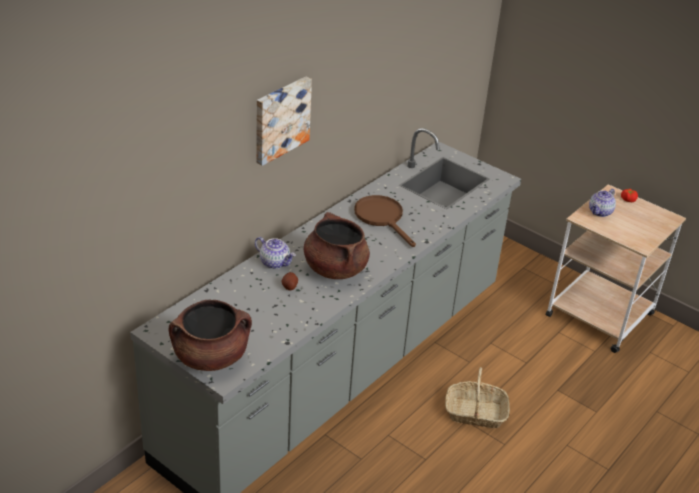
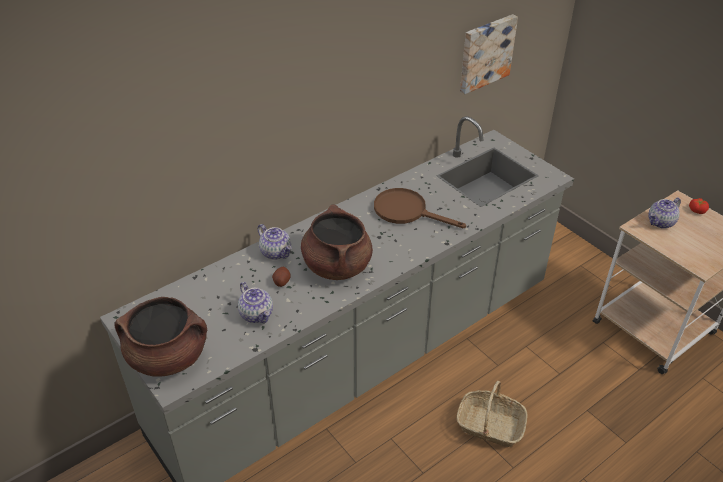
camera: 15 degrees right, 5 degrees up
picture [256,77,312,166] -> picture moved to [460,14,518,94]
brown frying pan [354,195,416,247] -> brown frying pan turned 45 degrees counterclockwise [374,188,466,228]
none -> teapot [238,282,273,323]

